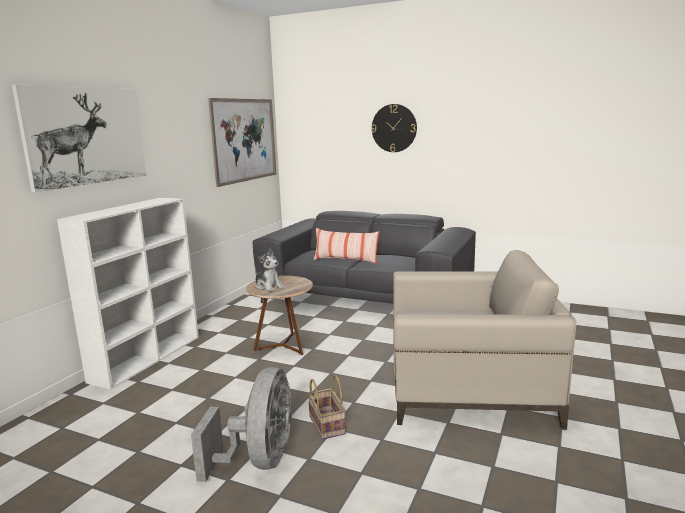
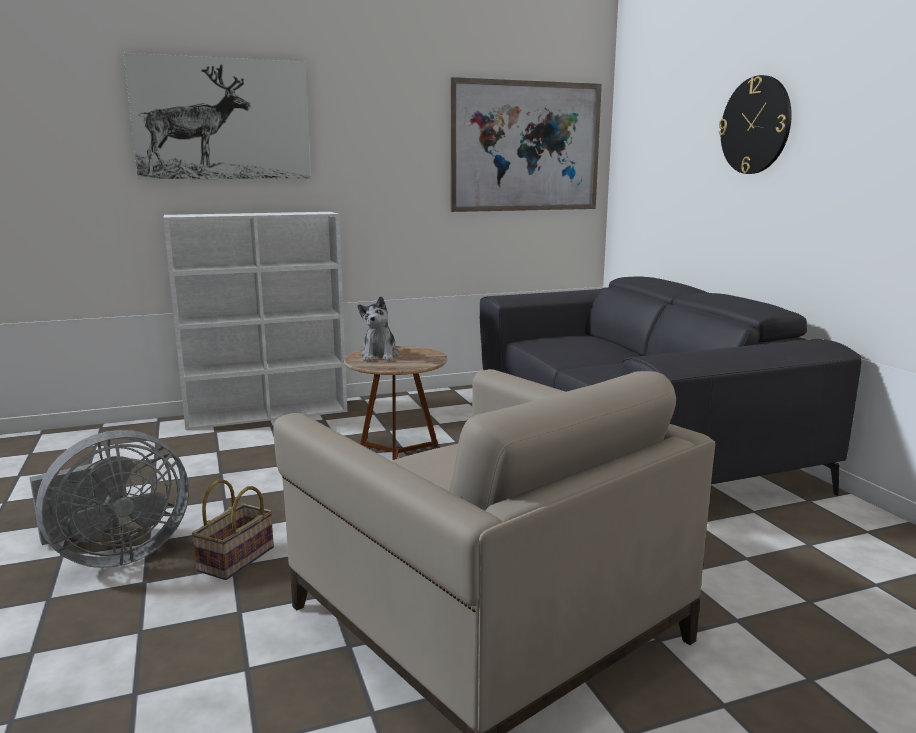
camera: 45 degrees right, 0 degrees up
pillow [313,228,379,264] -> none

